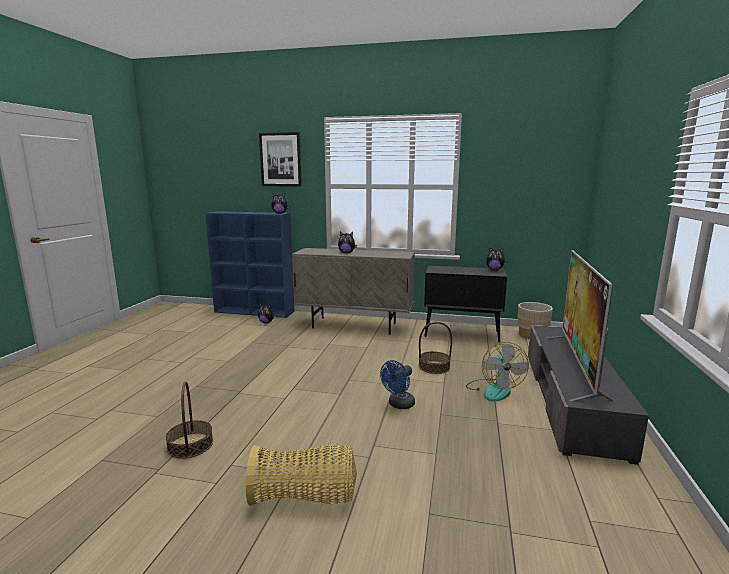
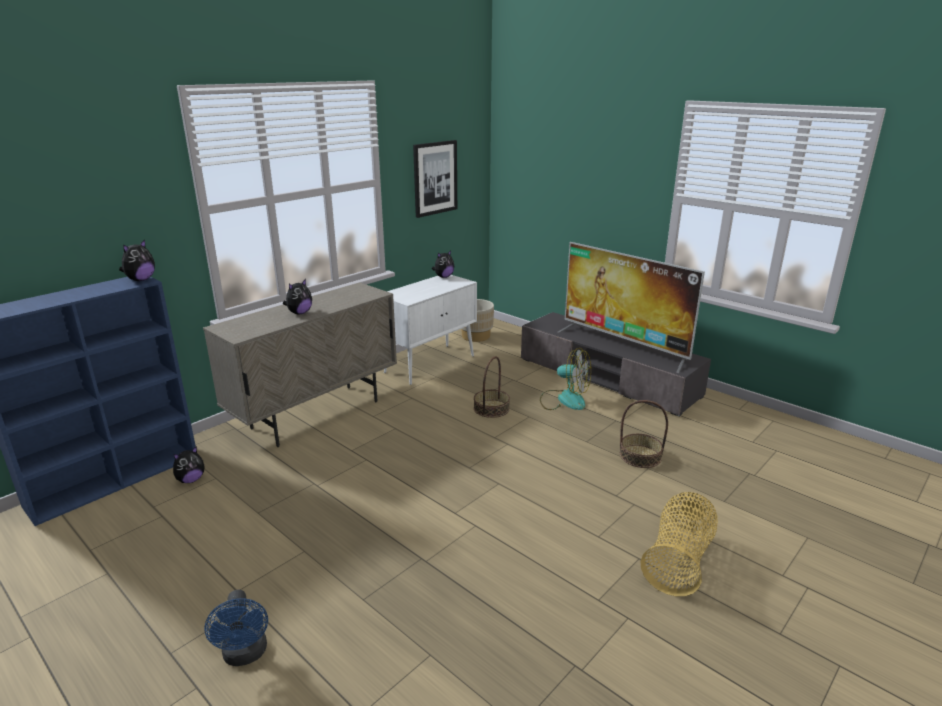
camera: 60 degrees left, 10 degrees up
basket [166,381,213,459] -> basket moved to [620,400,668,468]
picture [259,132,302,187] -> picture moved to [413,140,457,218]
blue fan [380,360,415,409] -> blue fan moved to [204,590,268,666]
black cabinet [424,265,507,343] -> white cabinet [384,275,477,385]

